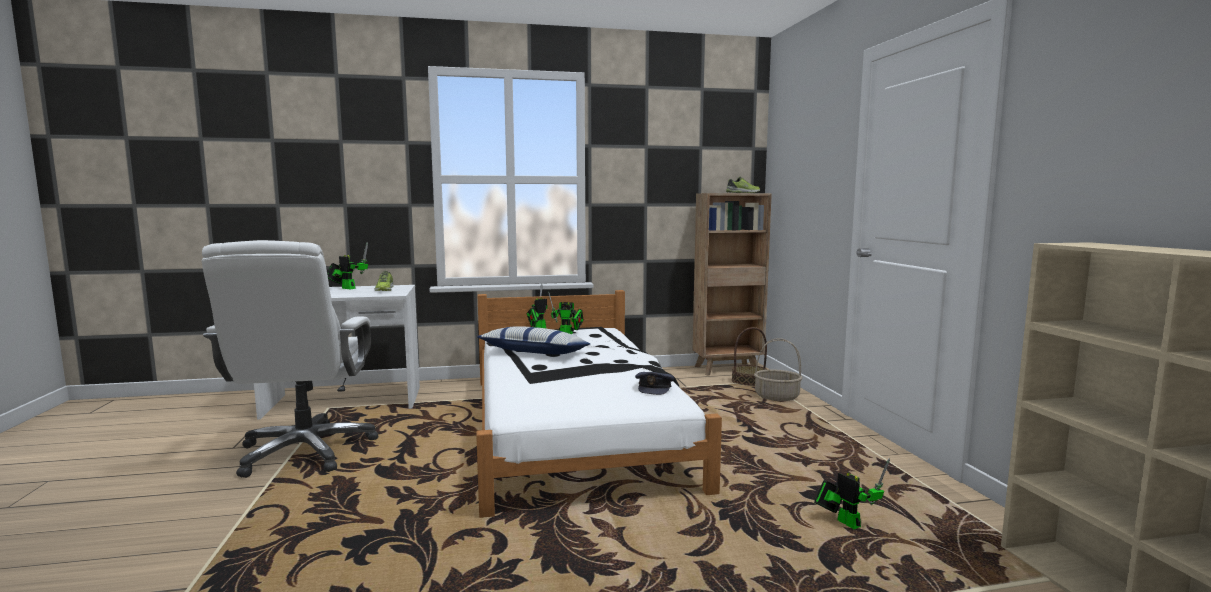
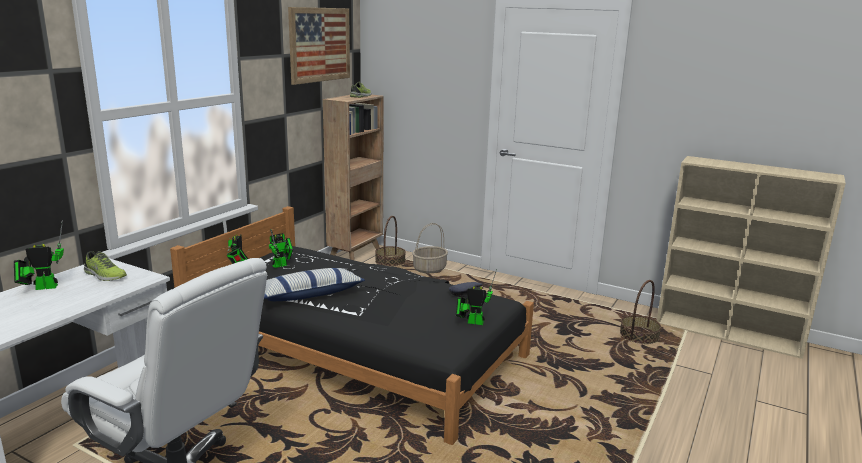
camera: 50 degrees left, 10 degrees up
white bed [476,290,722,518] -> black bed [170,206,534,445]
toy robot [814,458,890,529] -> toy robot moved to [456,268,497,325]
none -> picture [288,7,350,85]
none -> basket [620,280,661,344]

